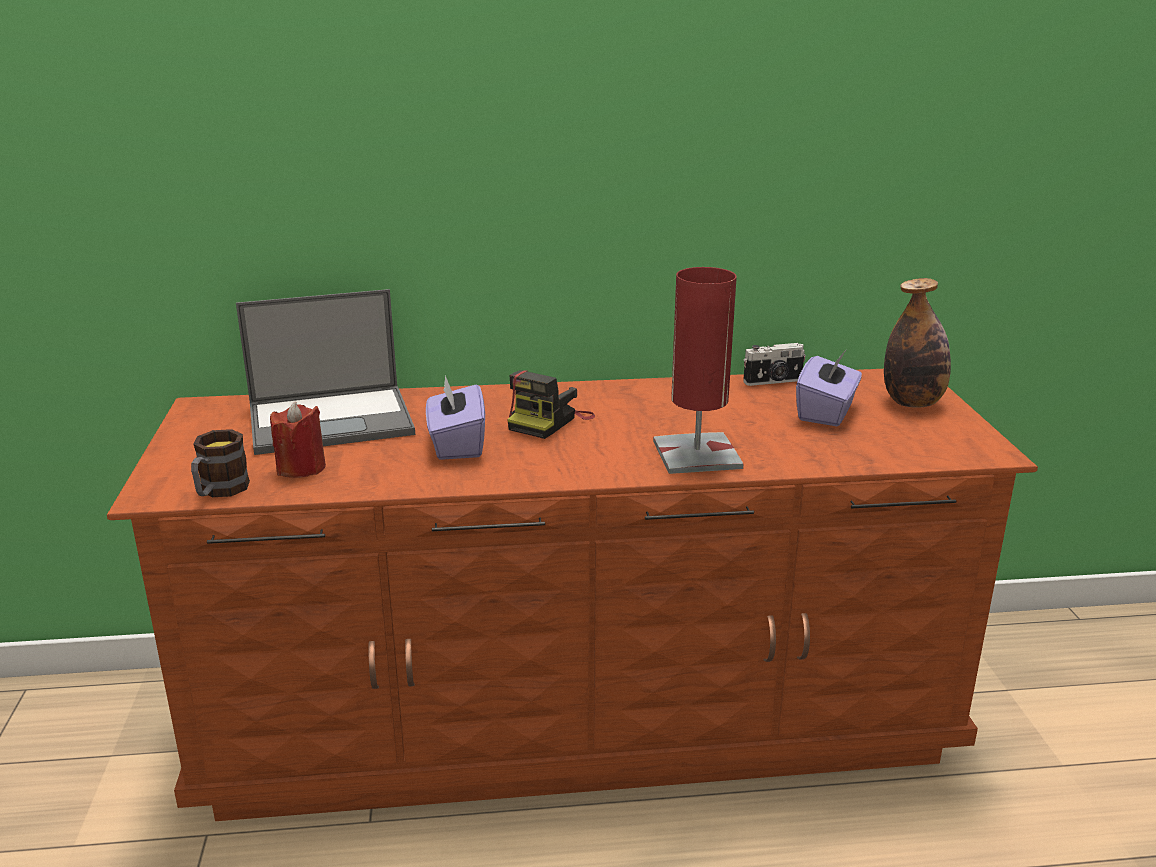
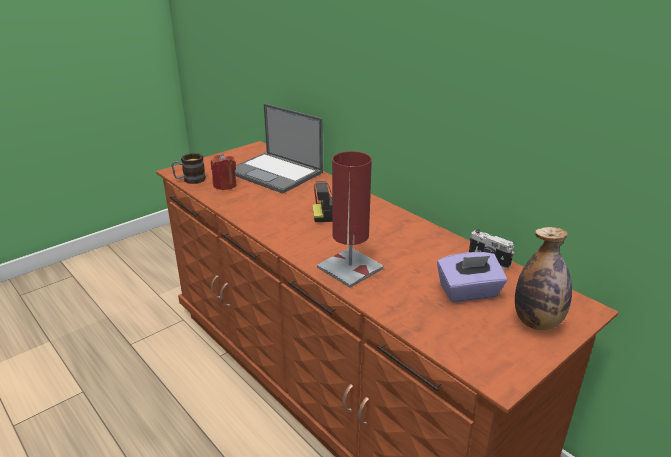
camera: 55 degrees right, 5 degrees up
purple tissue box [426,376,485,460] -> none

